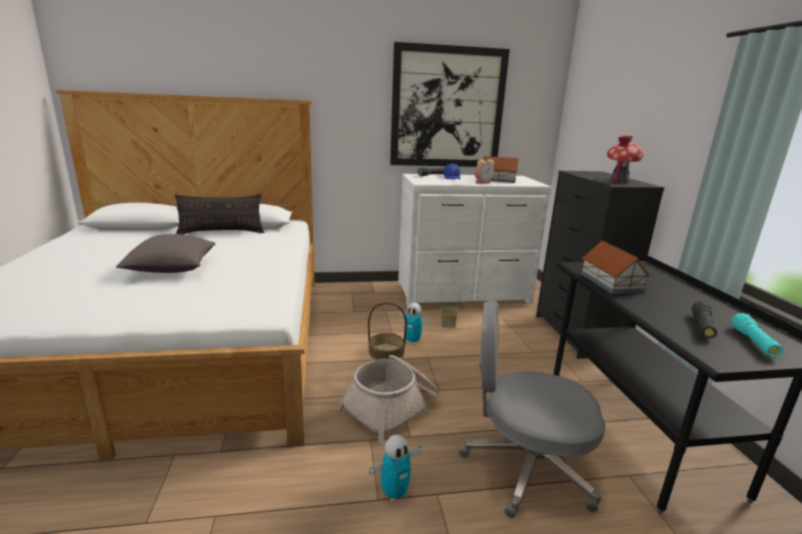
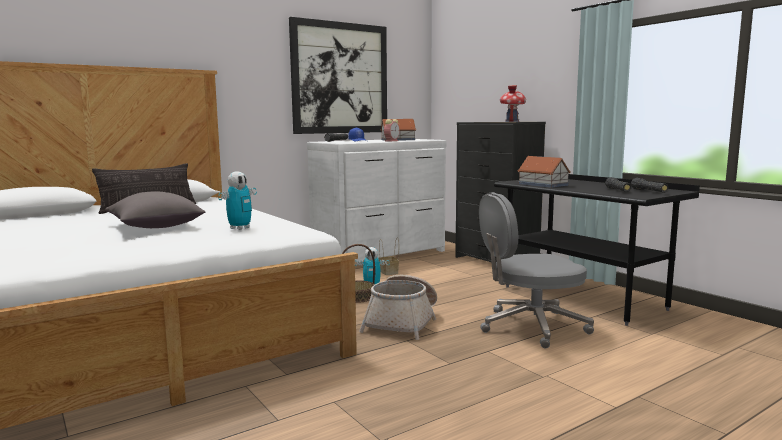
camera: 25 degrees left, 10 degrees down
toy robot [369,435,422,502] -> toy robot moved to [218,171,257,230]
turquoise flashlight [731,313,783,357] -> black flashlight [631,178,668,193]

